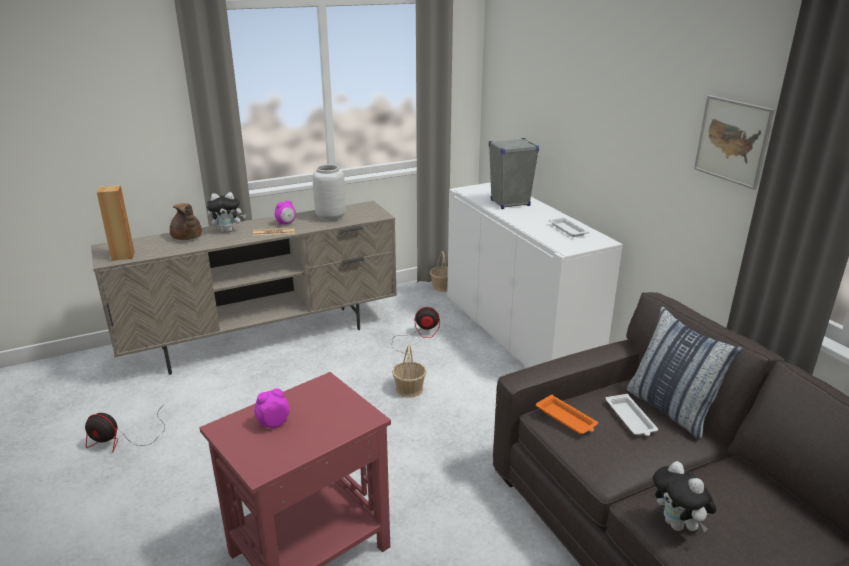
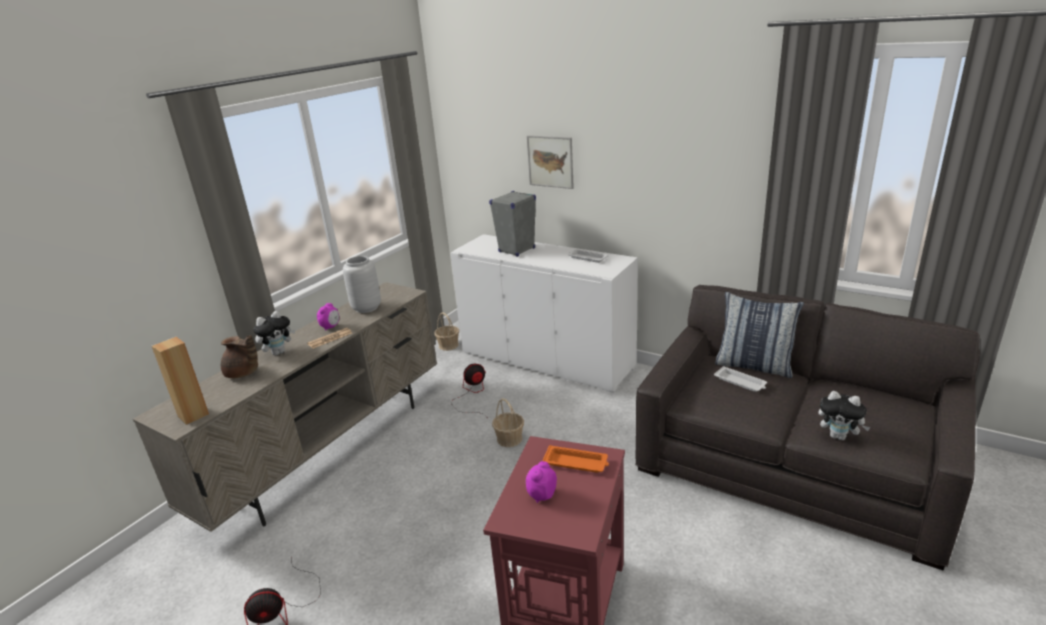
camera: 30 degrees left, 0 degrees up
orange tray [536,395,598,434] -> orange tray moved to [542,445,609,473]
picture [694,95,775,190] -> picture moved to [527,135,574,189]

